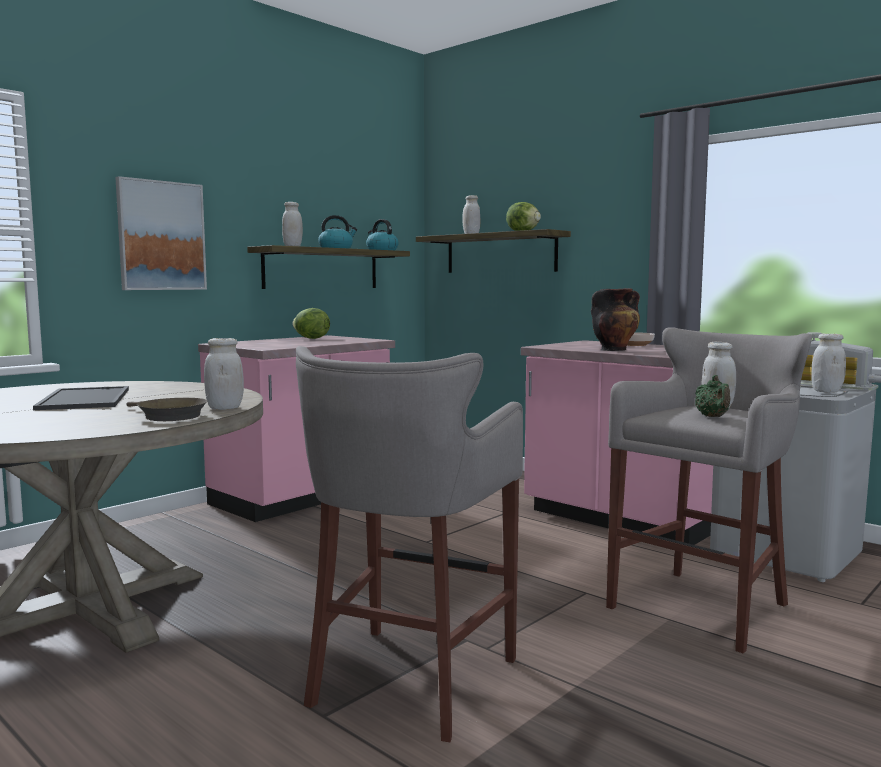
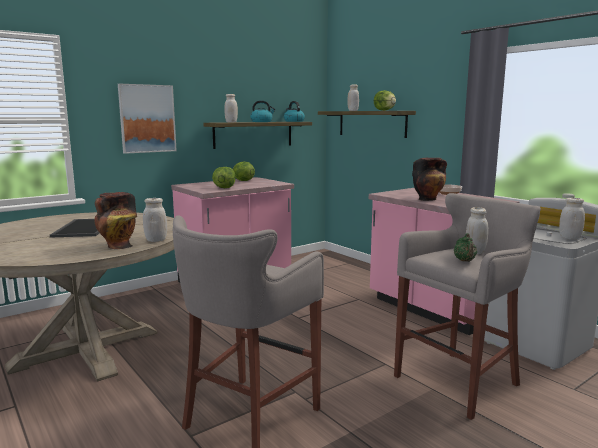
camera: 10 degrees right, 5 degrees up
brown frying pan [127,398,208,421] -> vase [94,192,137,249]
none -> lettuce [212,167,235,188]

